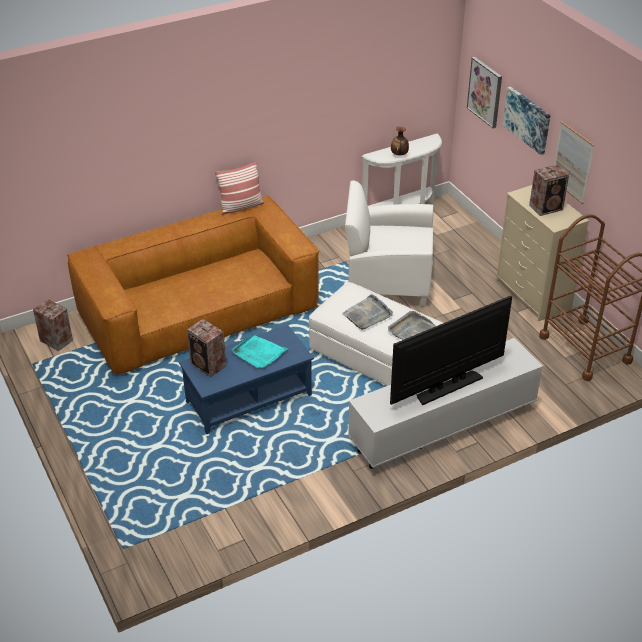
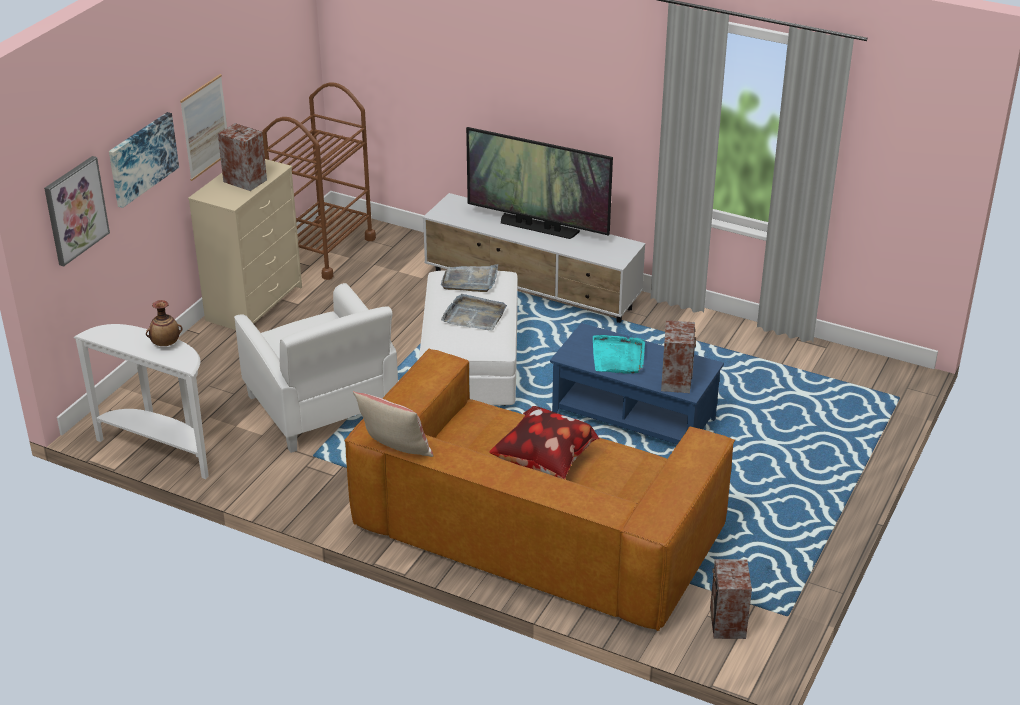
camera: 125 degrees left, 5 degrees down
none -> pillow [489,406,600,479]

